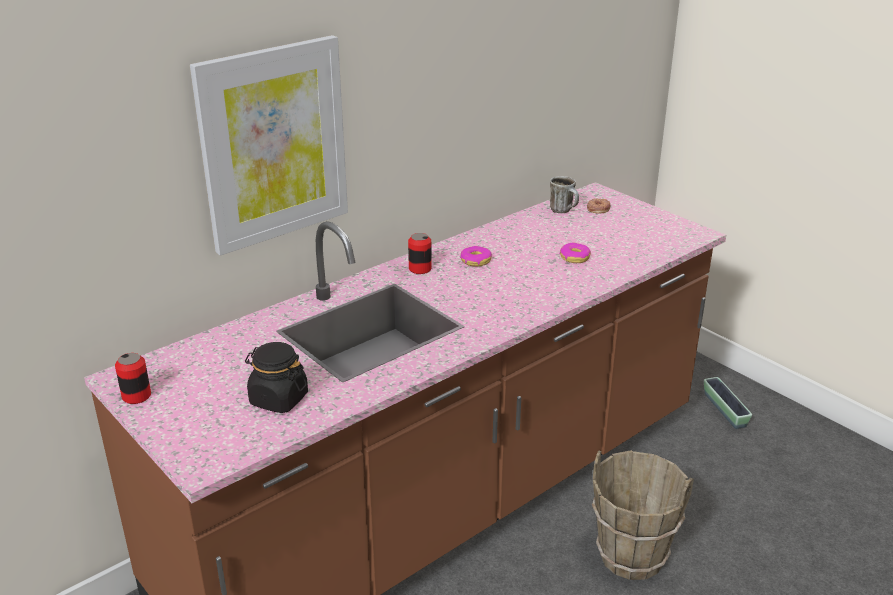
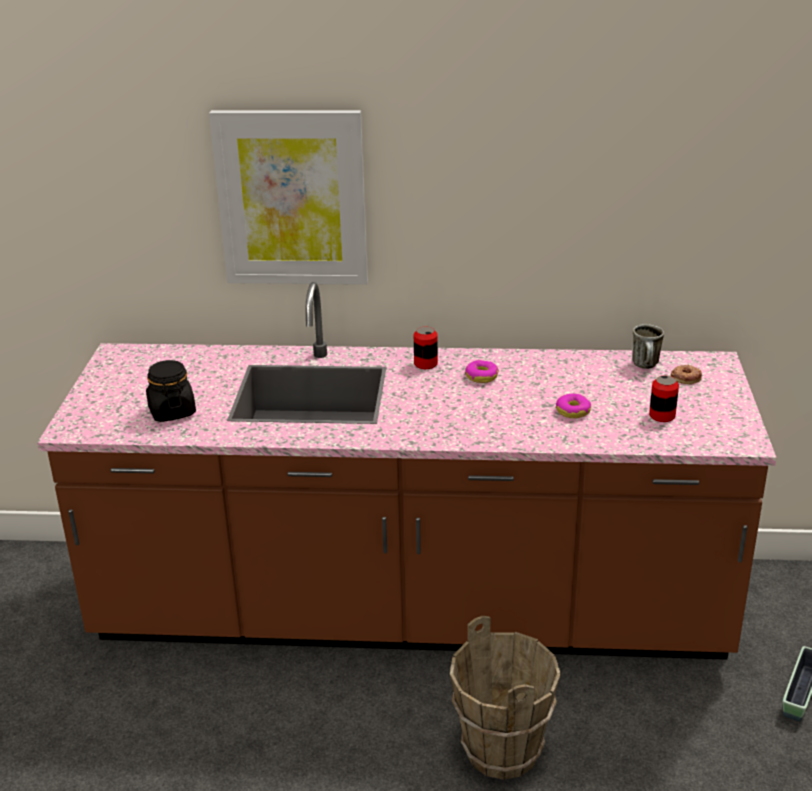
camera: 45 degrees right, 0 degrees up
can [115,353,151,404] -> can moved to [649,375,679,422]

